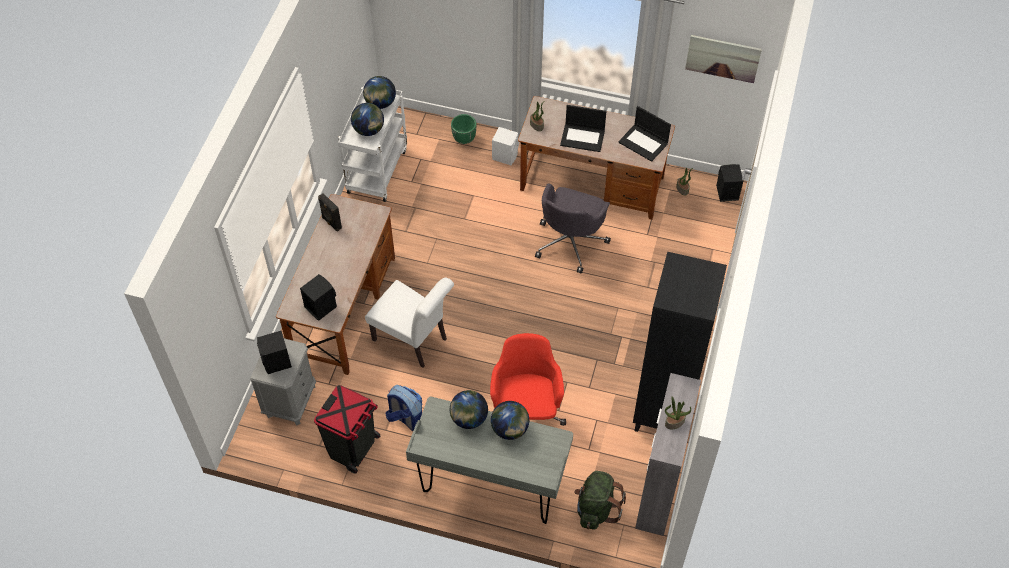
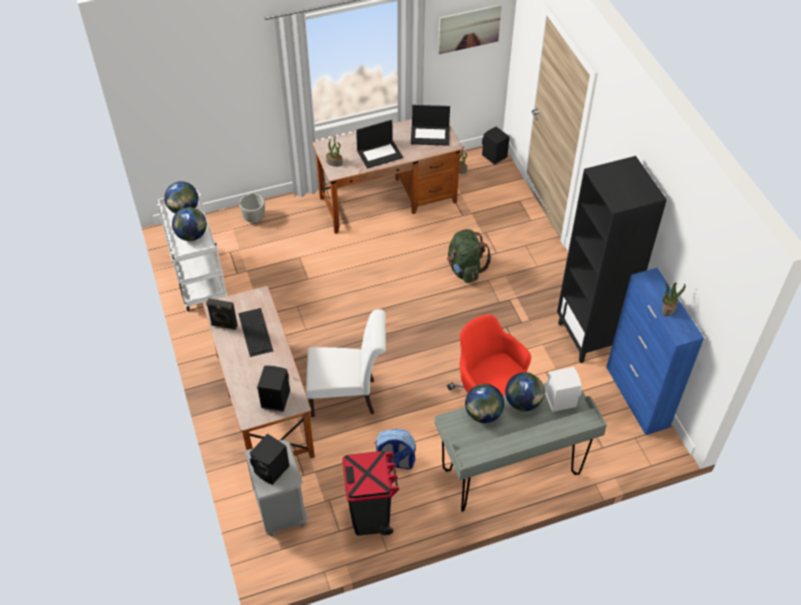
camera: 35 degrees left, 5 degrees down
green planter [451,114,477,144] -> grey planter [239,194,265,223]
white speaker [492,127,519,165] -> white speaker moved to [545,367,582,412]
grey office chair [535,183,611,274] -> none
green backpack [574,471,626,530] -> green backpack moved to [447,229,491,283]
grey cabinet [635,373,701,536] -> blue cabinet [606,268,704,435]
none -> keyboard [238,308,273,357]

